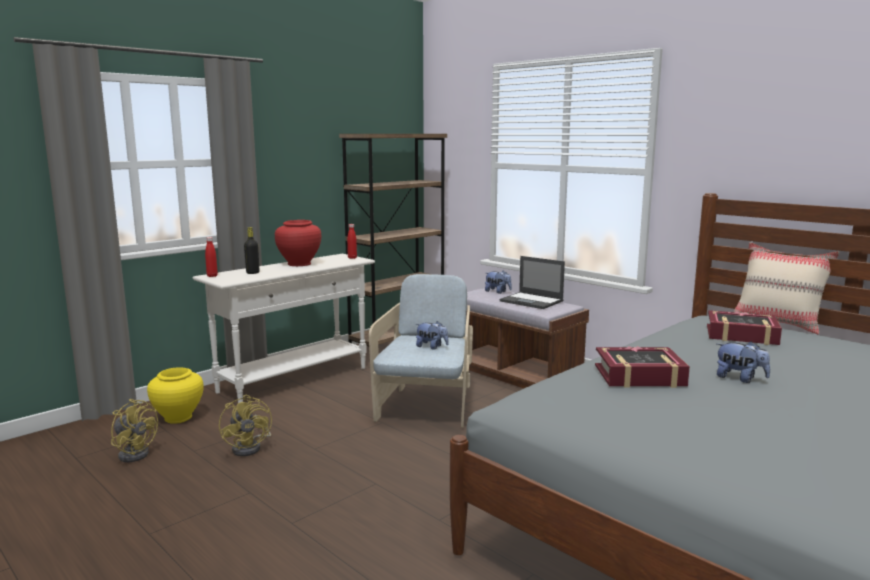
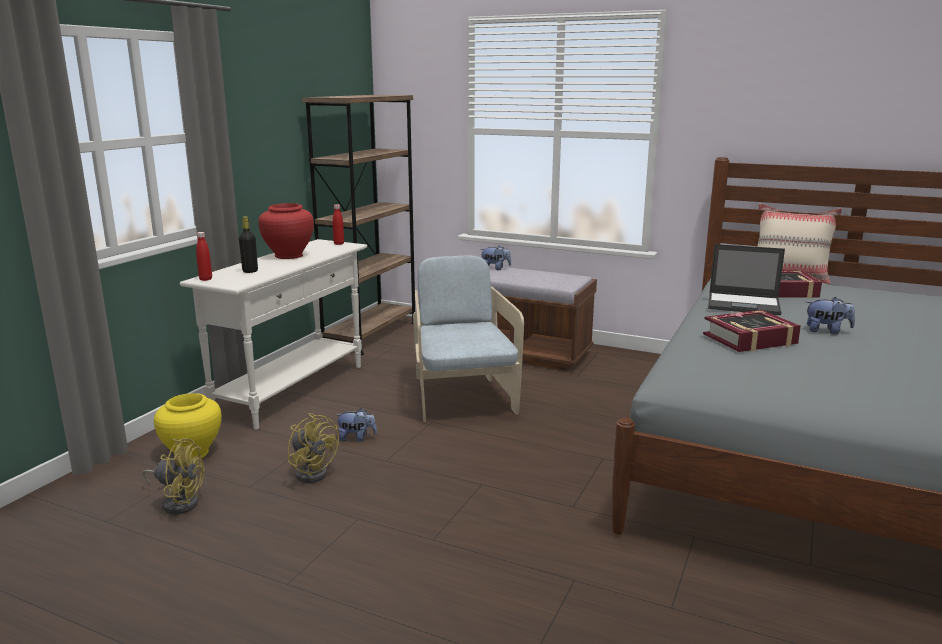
camera: 20 degrees left, 5 degrees up
plush toy [416,321,449,350] -> plush toy moved to [336,408,377,442]
laptop [499,256,565,309] -> laptop moved to [708,244,785,315]

